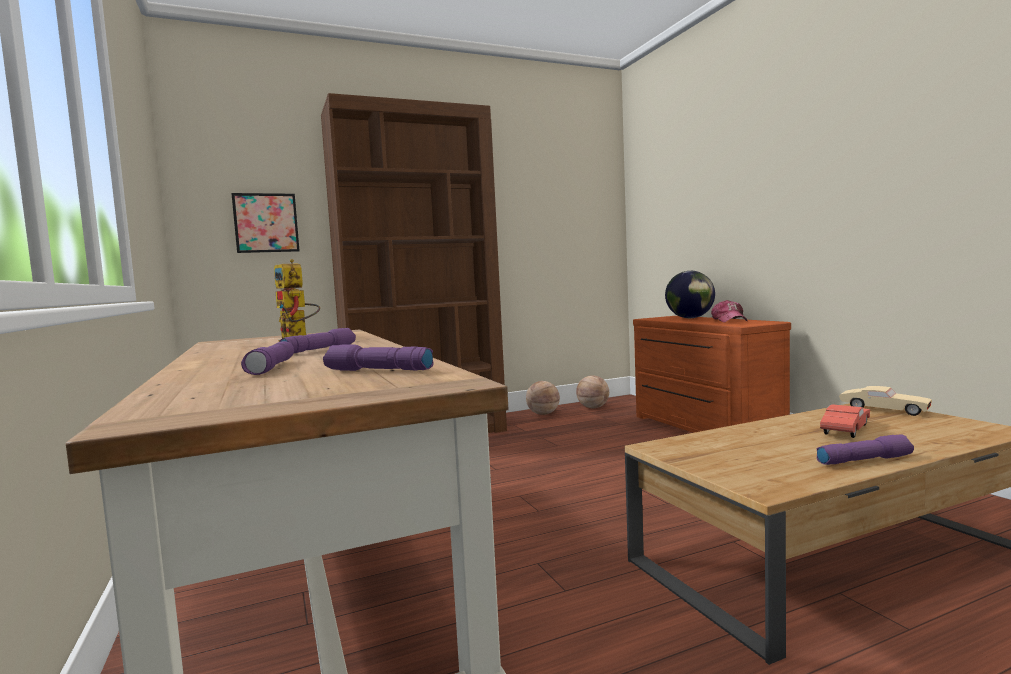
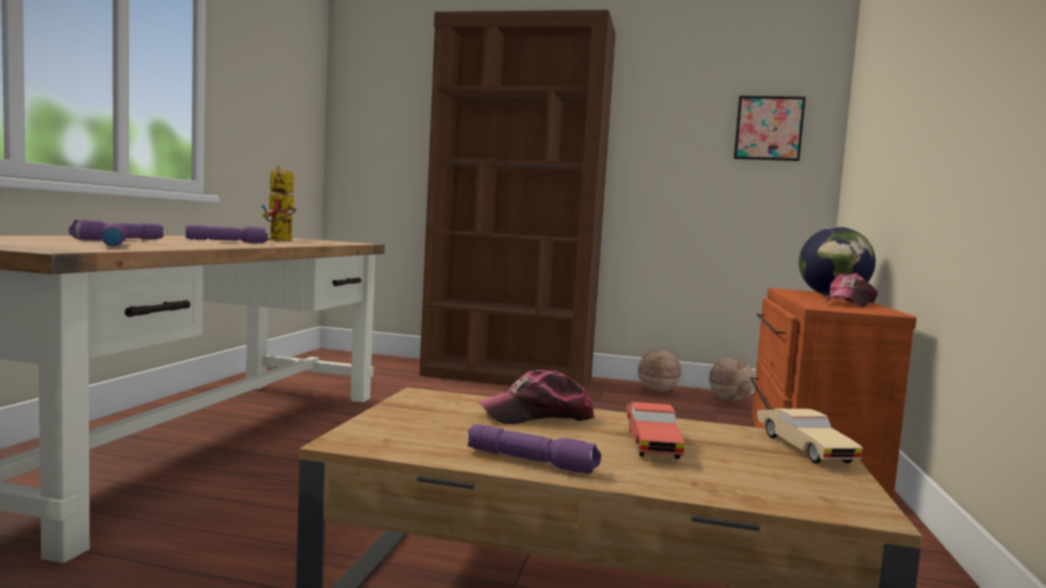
camera: 35 degrees right, 0 degrees up
picture [231,193,300,253] -> picture moved to [734,96,806,161]
red toy car [820,404,870,438] -> red toy car turned 105 degrees clockwise [627,402,685,459]
none -> cap [479,370,595,424]

